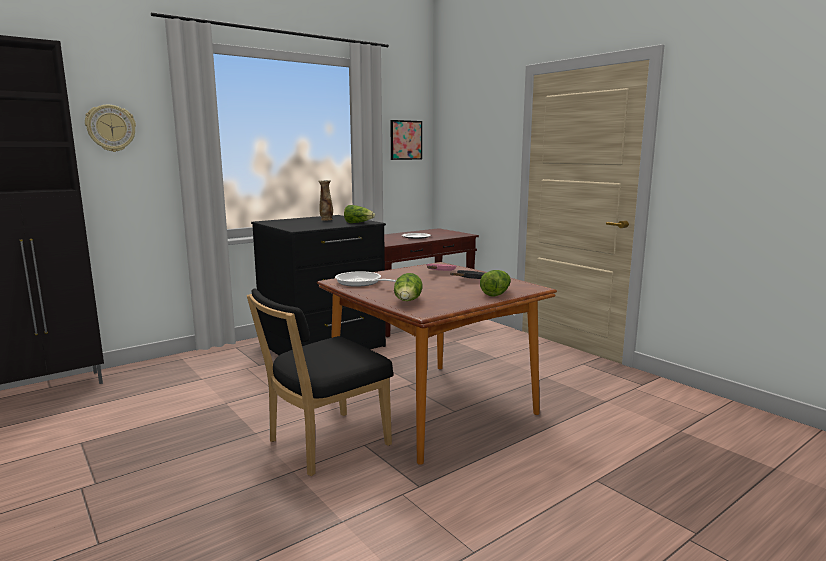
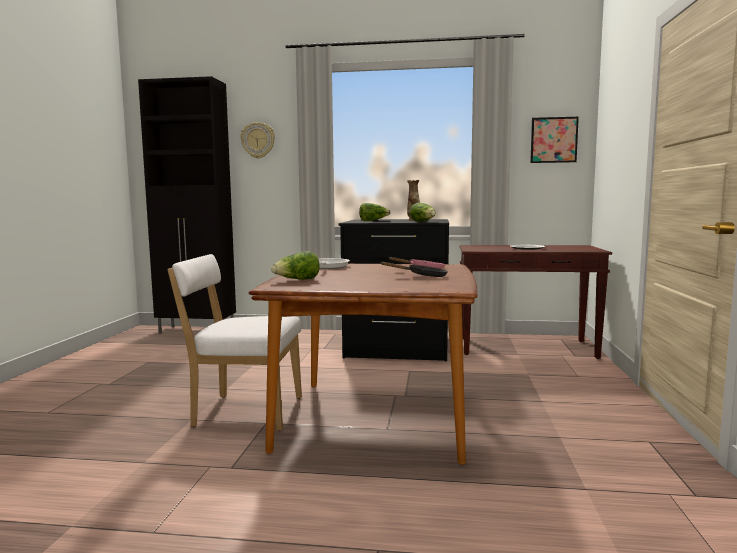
camera: 45 degrees right, 5 degrees down
black chair [247,288,393,476] -> white chair [167,254,302,431]
lettuce [480,270,511,297] -> lettuce moved to [359,203,390,221]

